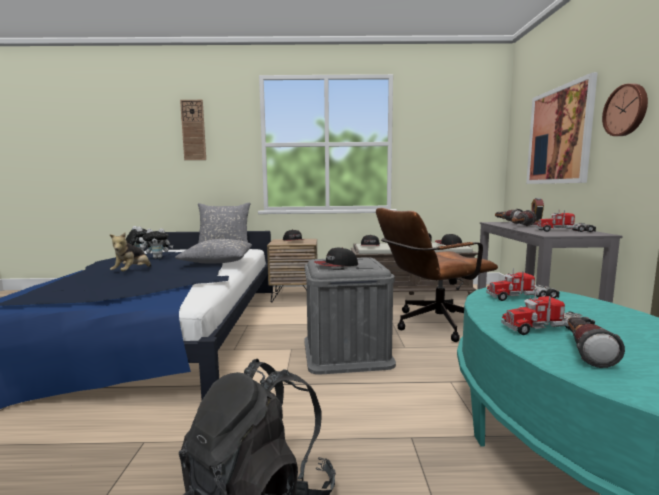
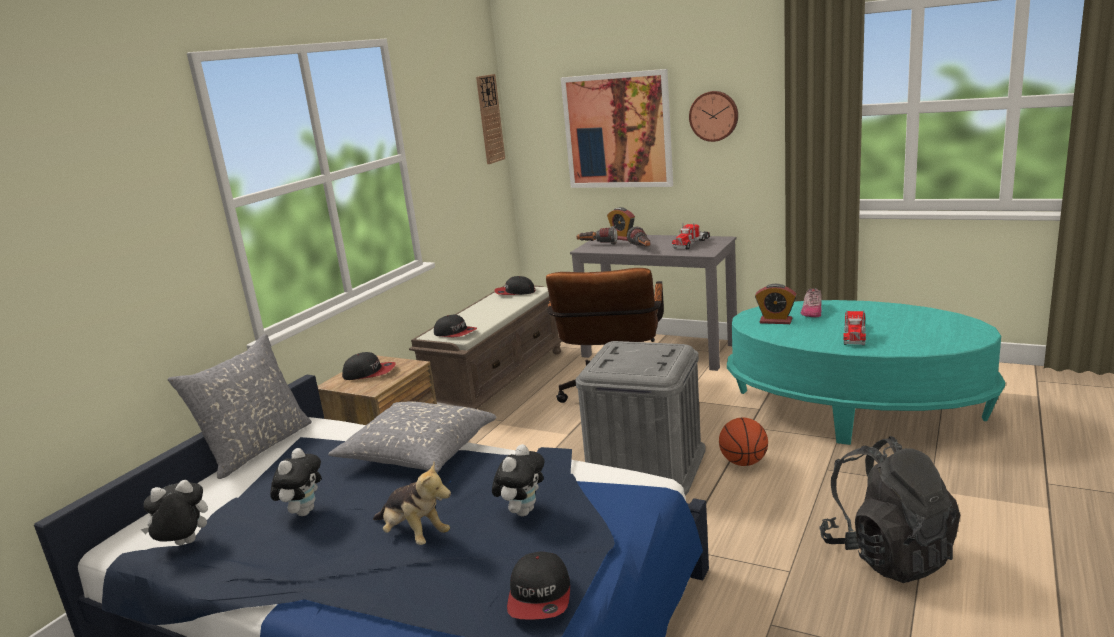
camera: 60 degrees left, 10 degrees up
wall clock [180,100,206,160] -> wall clock moved to [476,74,505,164]
cap [314,247,358,267] -> cap moved to [507,552,570,620]
toy truck [486,268,560,301] -> alarm clock [755,284,797,324]
flashlight [568,317,625,368] -> none
none -> plush toy [492,444,545,516]
none -> basketball [719,418,768,466]
none -> shoe [801,288,822,317]

